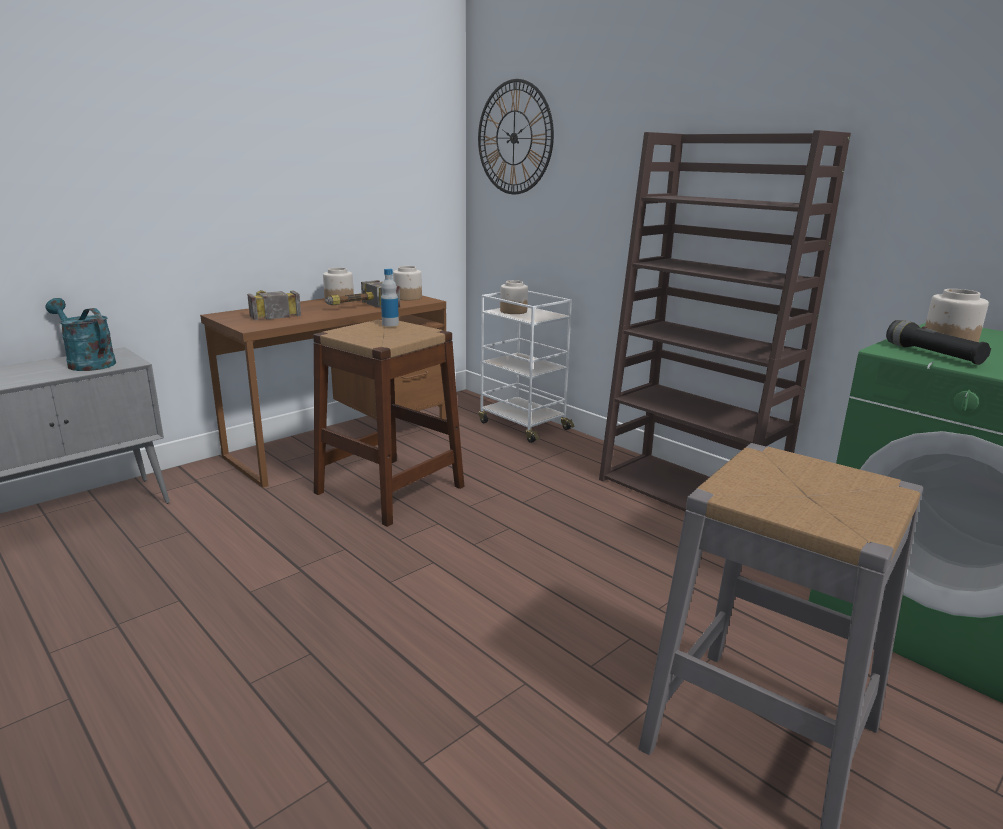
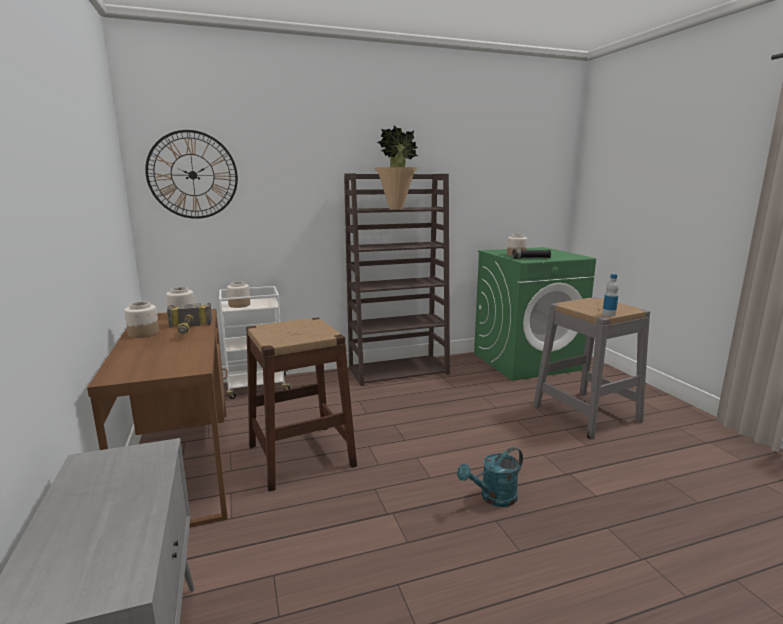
camera: 65 degrees left, 5 degrees down
turquoise watering can [45,298,116,371] -> turquoise watering can moved to [457,447,523,507]
hammer [247,290,301,321] -> none
bottle [381,269,399,326] -> bottle moved to [602,274,619,317]
none -> potted plant [375,125,418,210]

